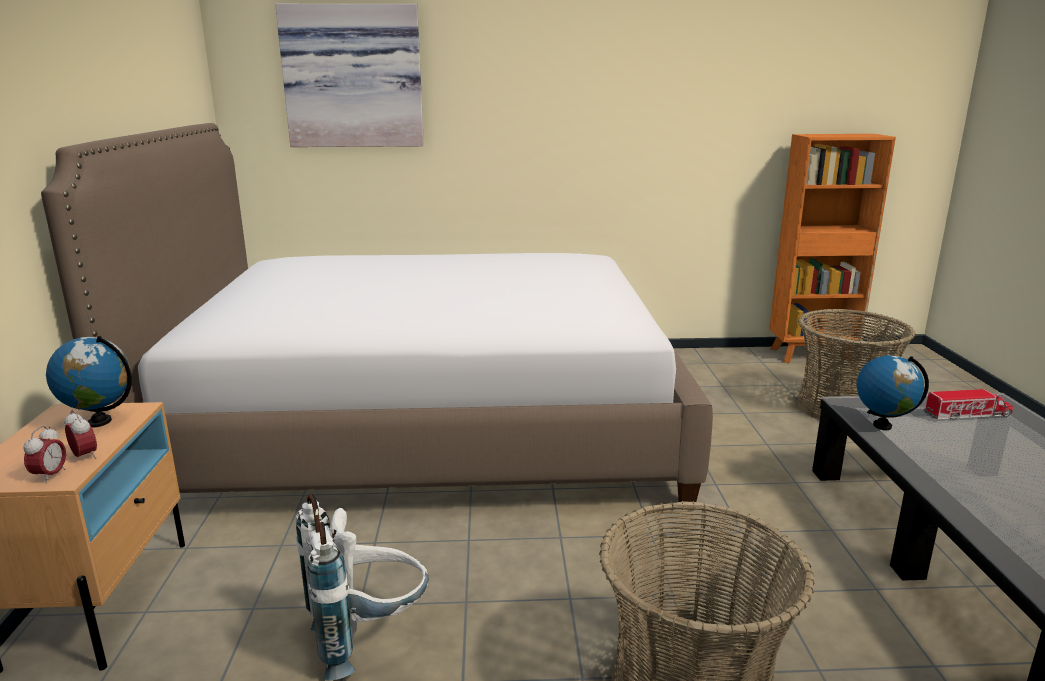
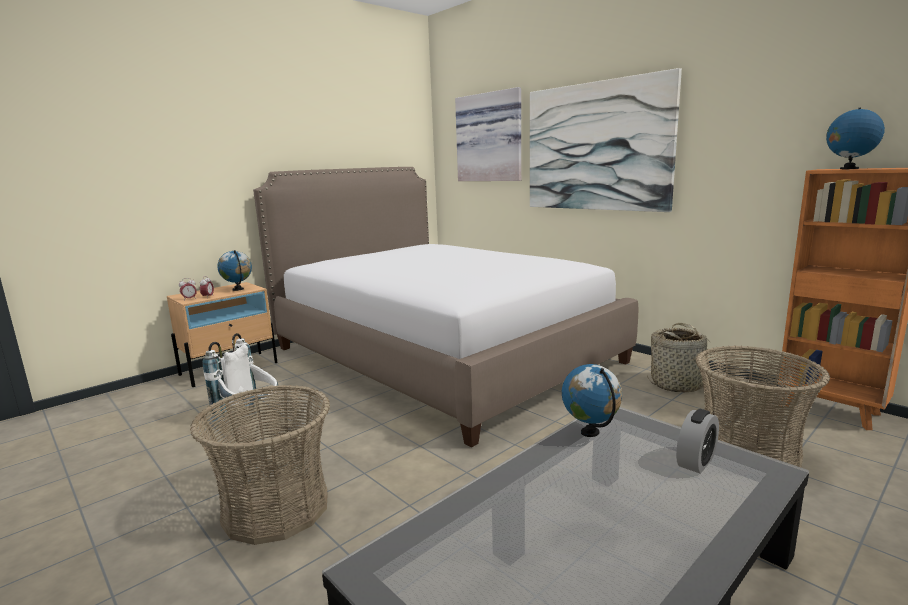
camera: 50 degrees right, 5 degrees down
toy truck [924,389,1013,420] -> alarm clock [676,409,719,474]
none -> picture [530,68,682,212]
none -> basket [647,323,713,392]
none -> globe [826,108,885,169]

